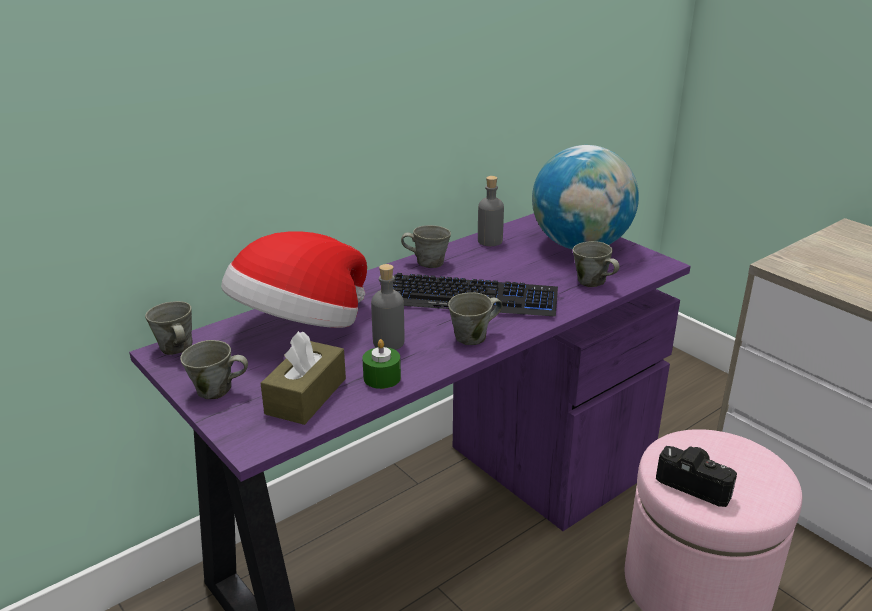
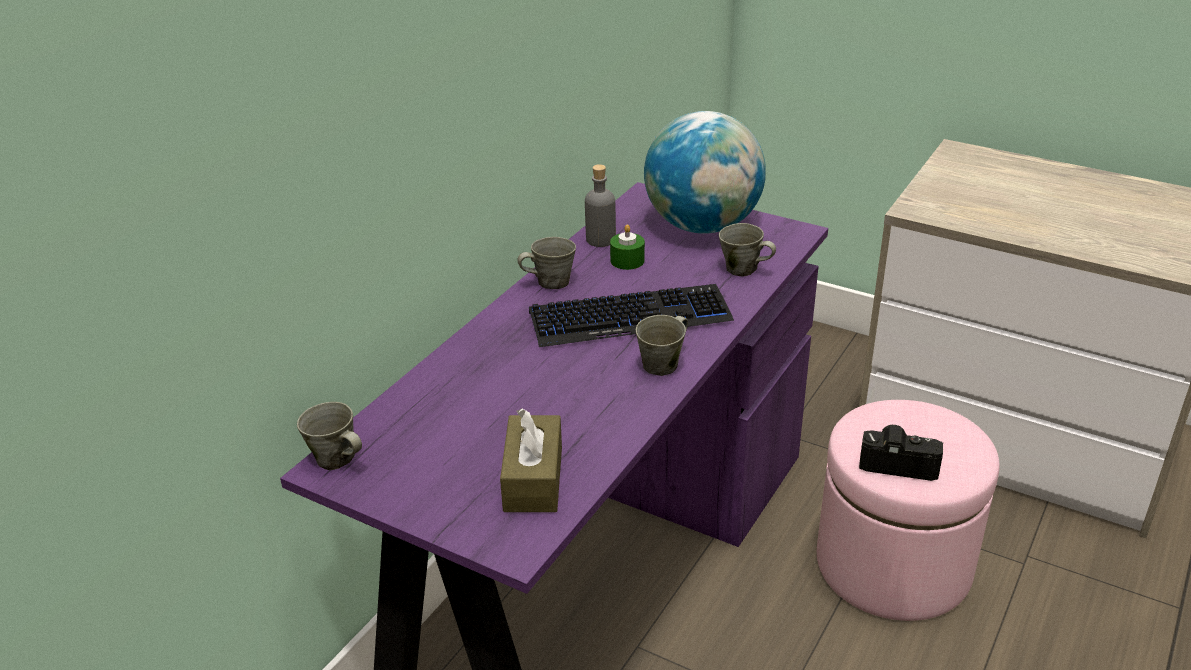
camera: 20 degrees left, 5 degrees up
grey mug [180,340,248,399] -> none
hat [221,231,367,328] -> none
green candle [362,339,401,389] -> green candle moved to [610,224,645,270]
grey bottle [371,264,404,350] -> none

